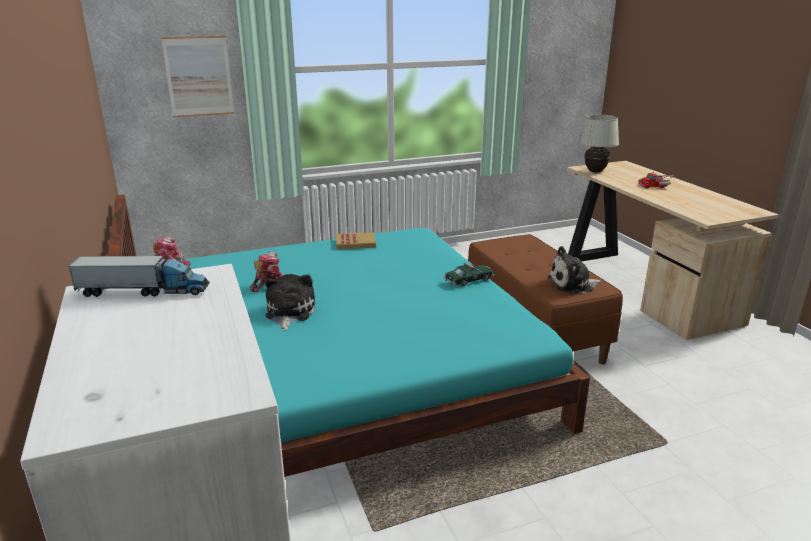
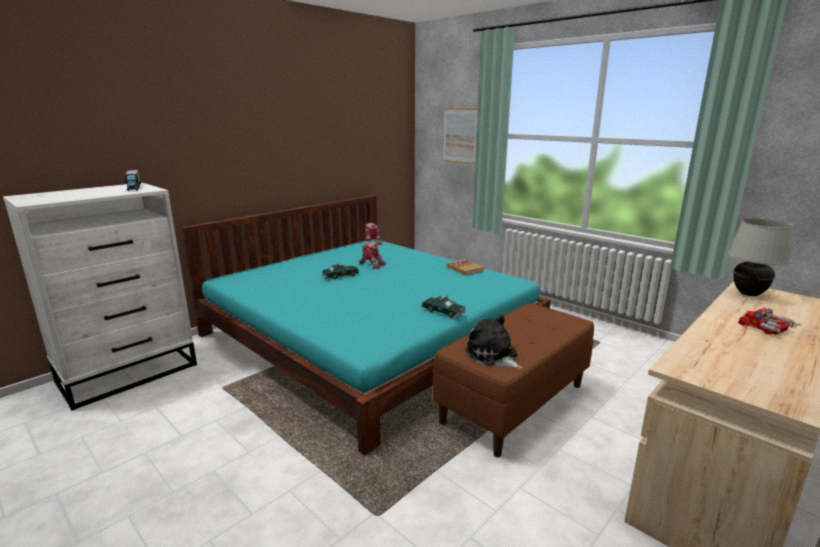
camera: 65 degrees right, 5 degrees down
plush toy [265,274,315,330] -> toy car [322,263,359,279]

